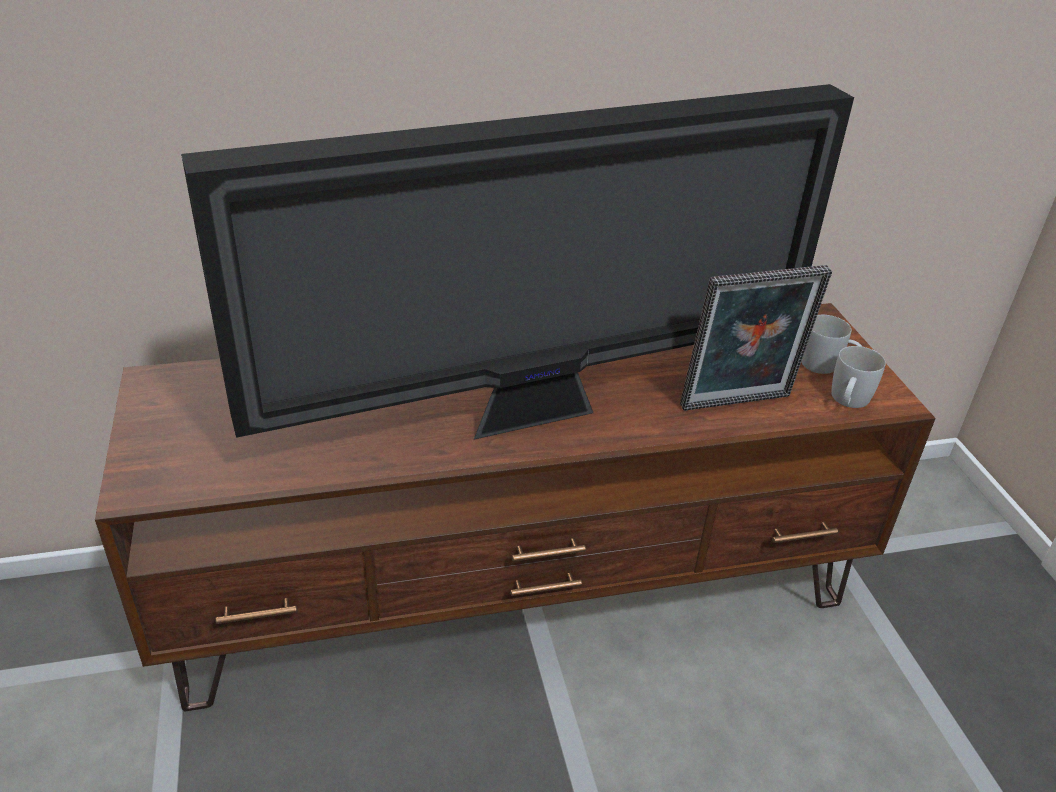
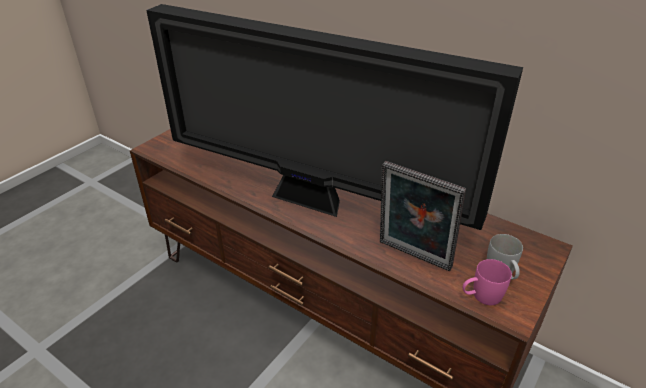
camera: 50 degrees right, 0 degrees up
white mug [831,346,886,408] -> pink mug [463,259,512,305]

